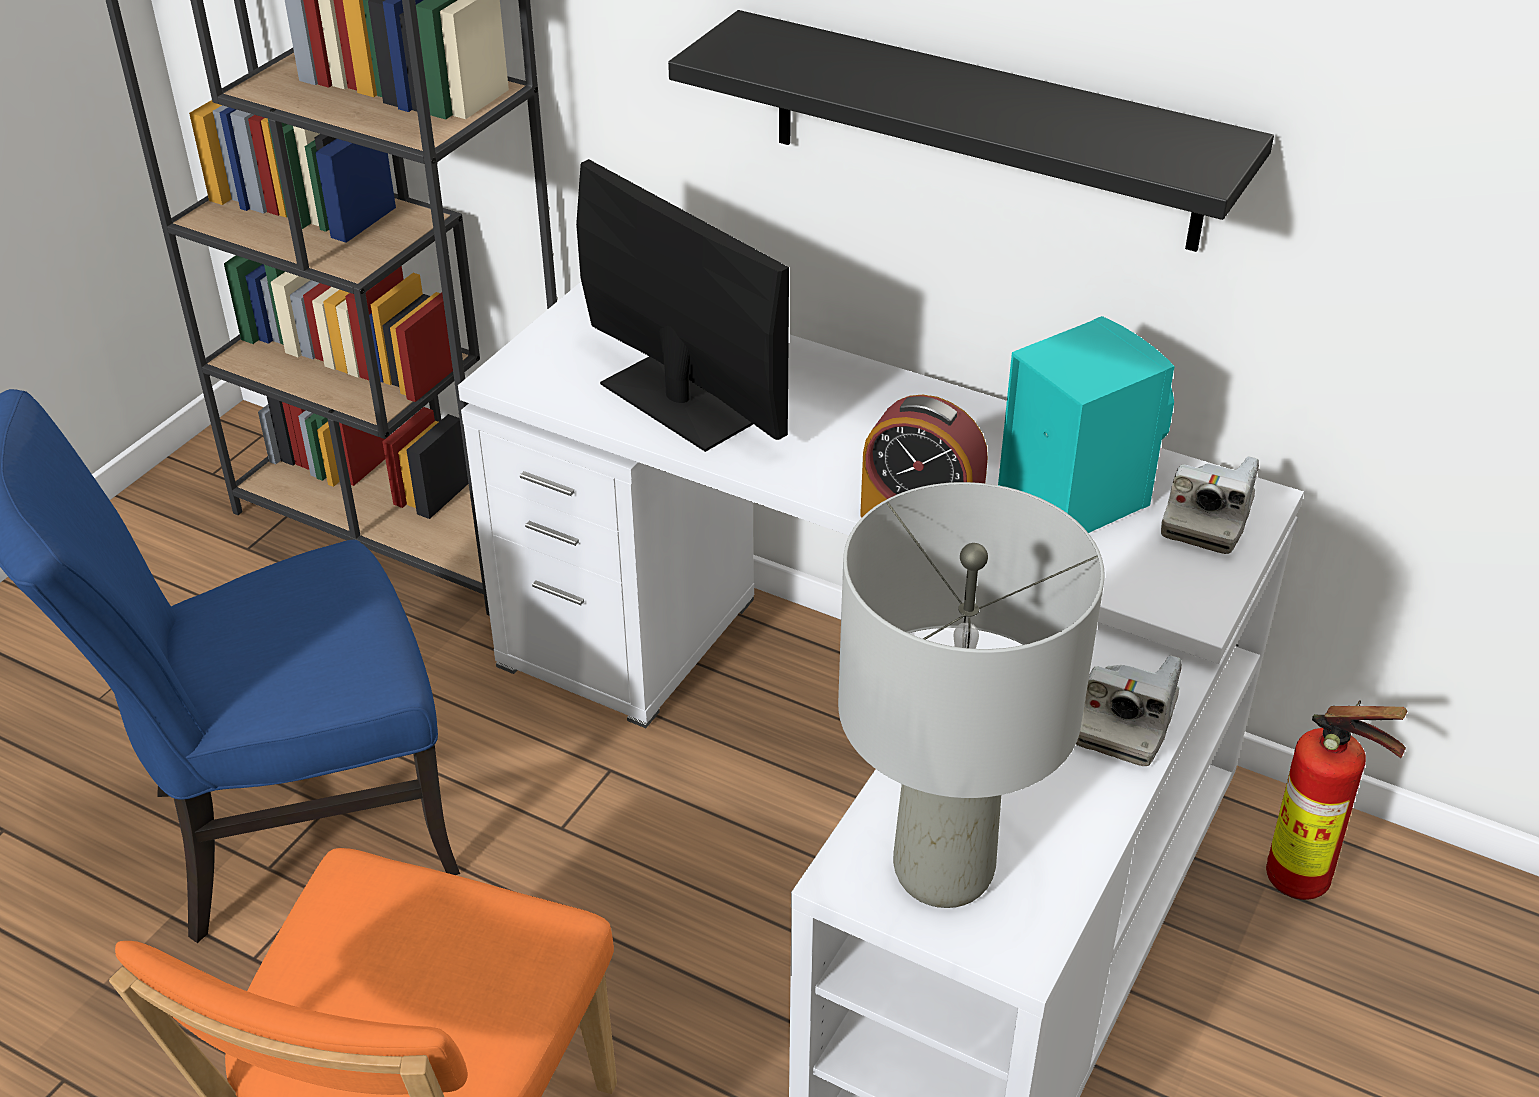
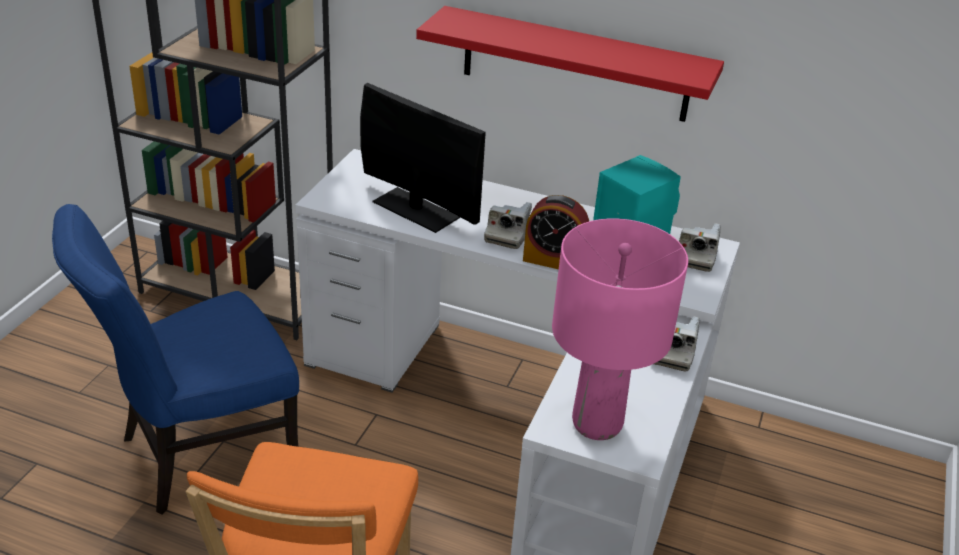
camera: 10 degrees left, 5 degrees down
black shelf [668,10,1274,252] -> red shelf [416,6,724,122]
grey table lamp [838,482,1105,908] -> pink table lamp [552,218,688,440]
fire extinguisher [1266,700,1408,900] -> none
none -> camera [484,202,532,249]

